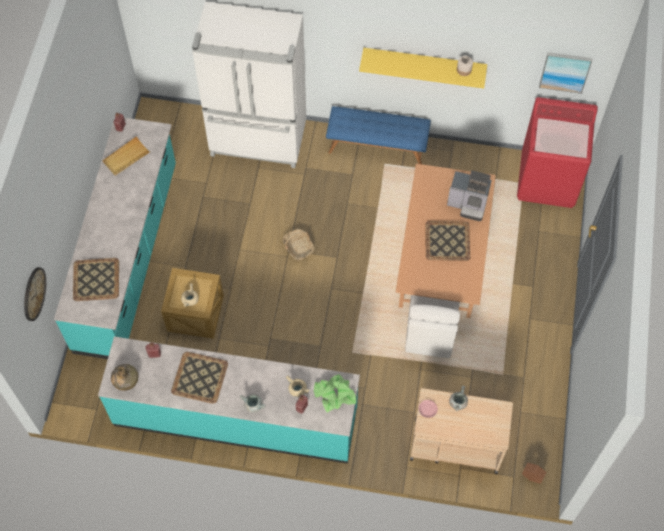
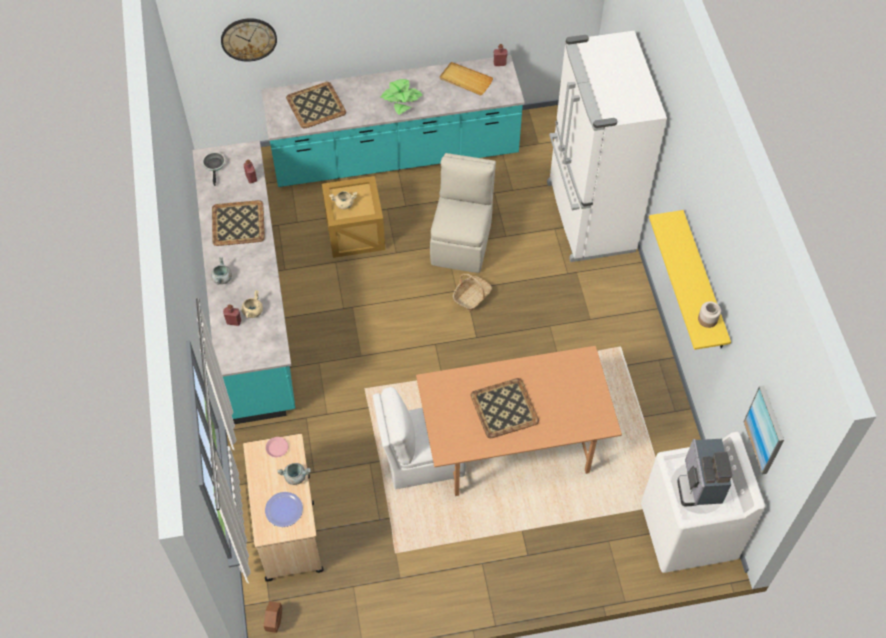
camera: 70 degrees right, 5 degrees down
green bottle [111,364,138,391] -> frying pan [202,152,226,186]
potted plant [314,374,356,413] -> potted plant moved to [381,79,423,115]
blue bench [326,106,431,164] -> none
coffee machine [447,171,492,221] -> coffee machine moved to [677,439,732,506]
red washing machine [517,97,598,208] -> white washing machine [641,432,765,573]
none -> plate [265,492,303,527]
none -> beige chair [430,153,496,273]

